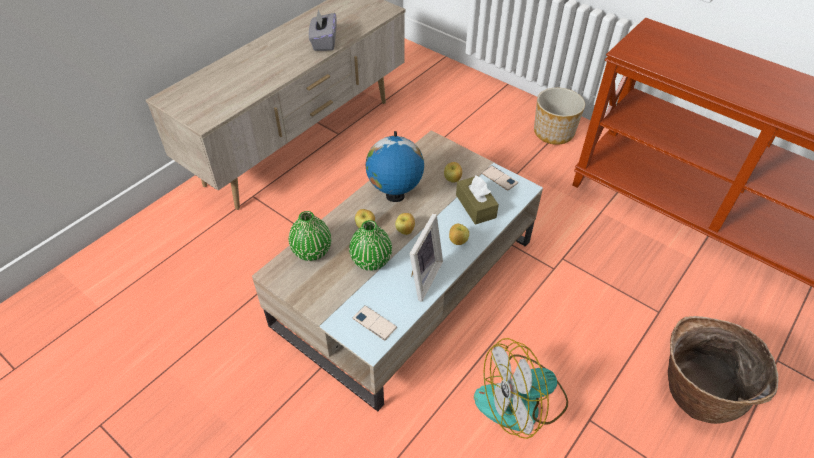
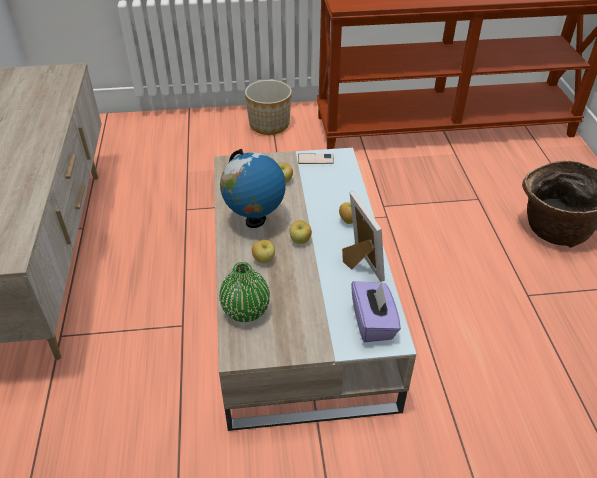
camera: 45 degrees left, 5 degrees down
grey tissue box [309,9,336,51] -> none
green vase [349,220,392,271] -> none
phone [352,305,397,340] -> purple tissue box [351,281,401,342]
brown tissue box [456,175,499,225] -> none
fan [474,338,568,439] -> none

